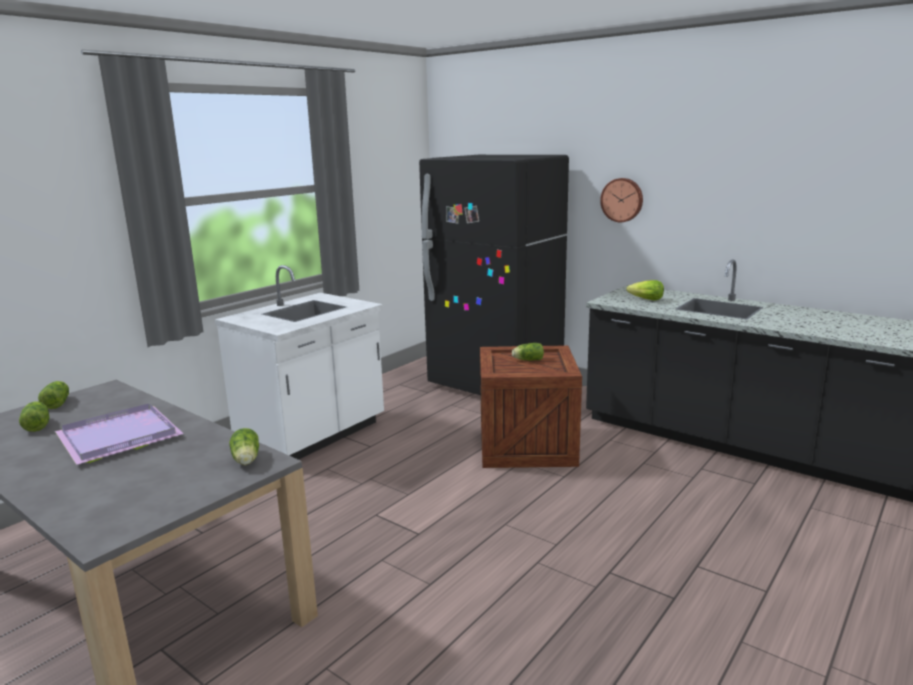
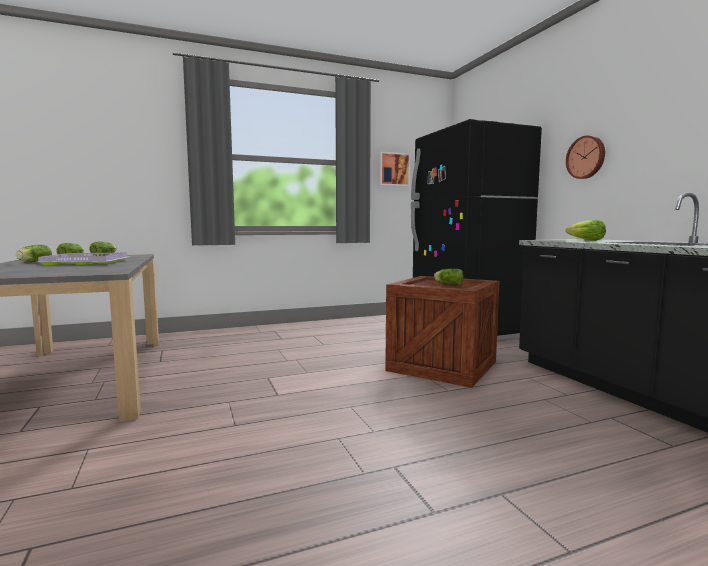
camera: 30 degrees right, 10 degrees down
white counter [215,265,384,460] -> none
lettuce [229,428,259,465] -> lettuce moved to [16,245,52,262]
none -> picture [379,152,410,186]

